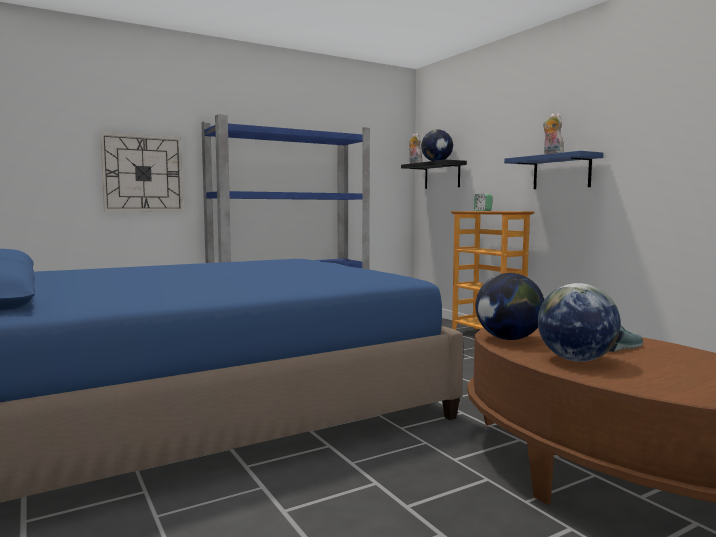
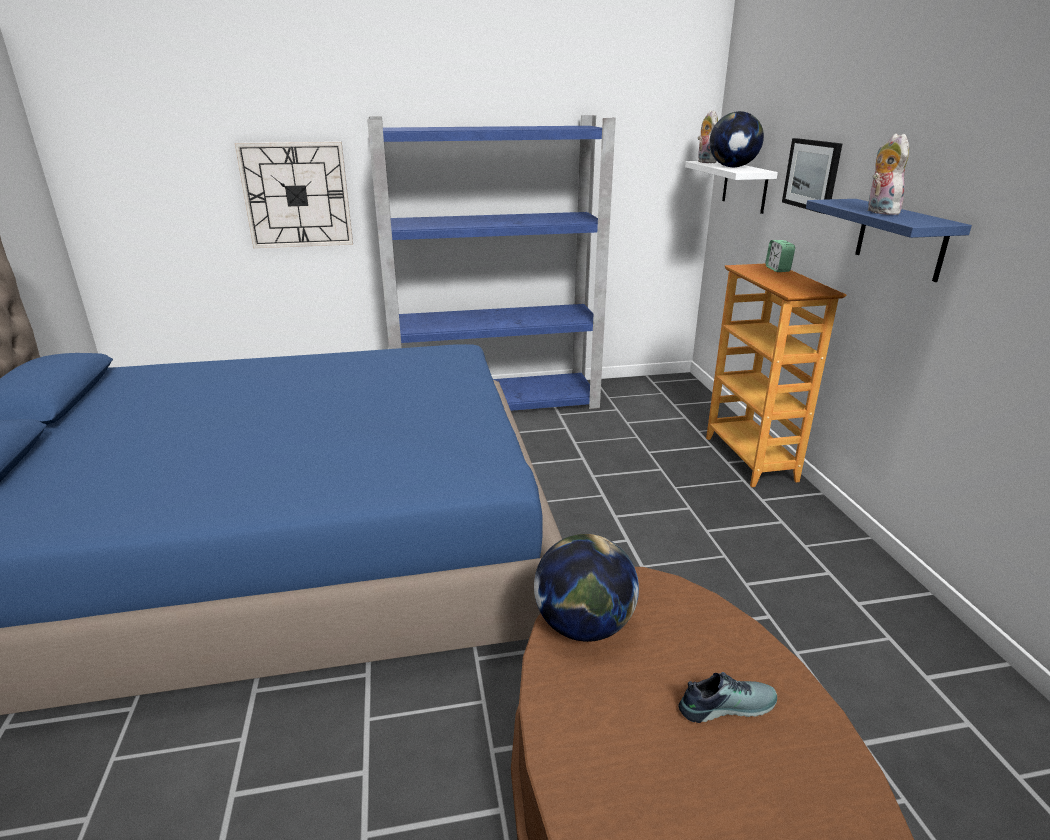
camera: 20 degrees right, 20 degrees up
black shelf [401,160,467,189] -> white shelf [685,161,778,214]
globe [538,283,621,362] -> none
none -> picture [782,138,842,214]

